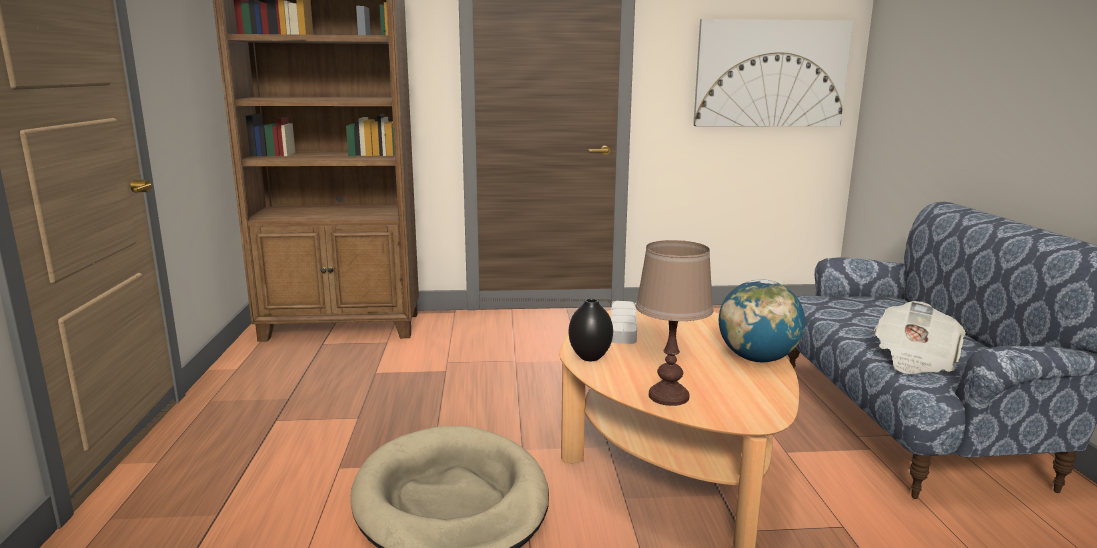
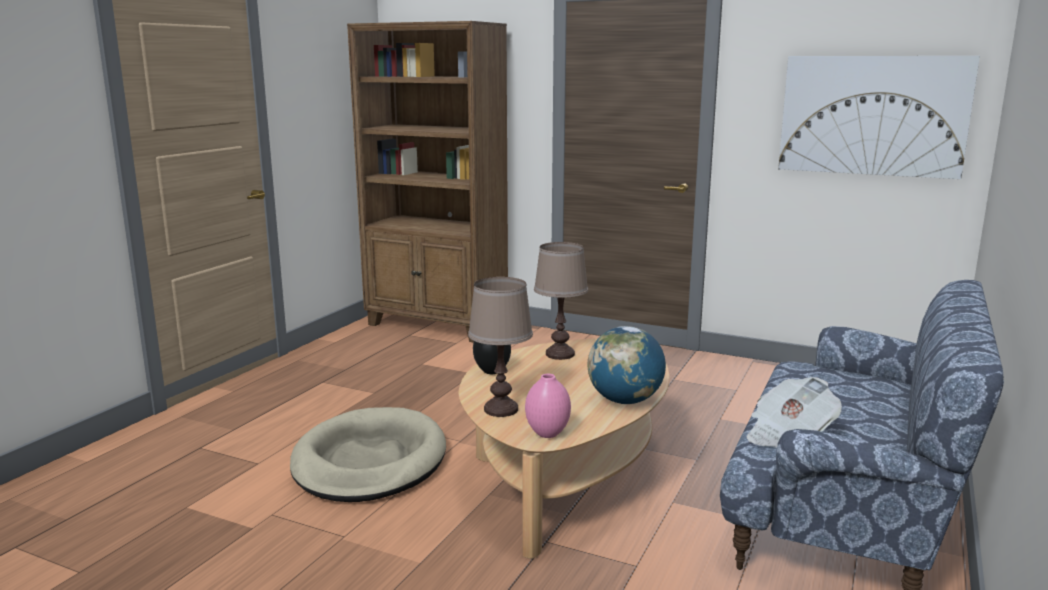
camera: 30 degrees right, 0 degrees up
grey tray [611,301,637,344] -> brown table lamp [534,242,588,360]
none -> pink vase [525,374,571,438]

